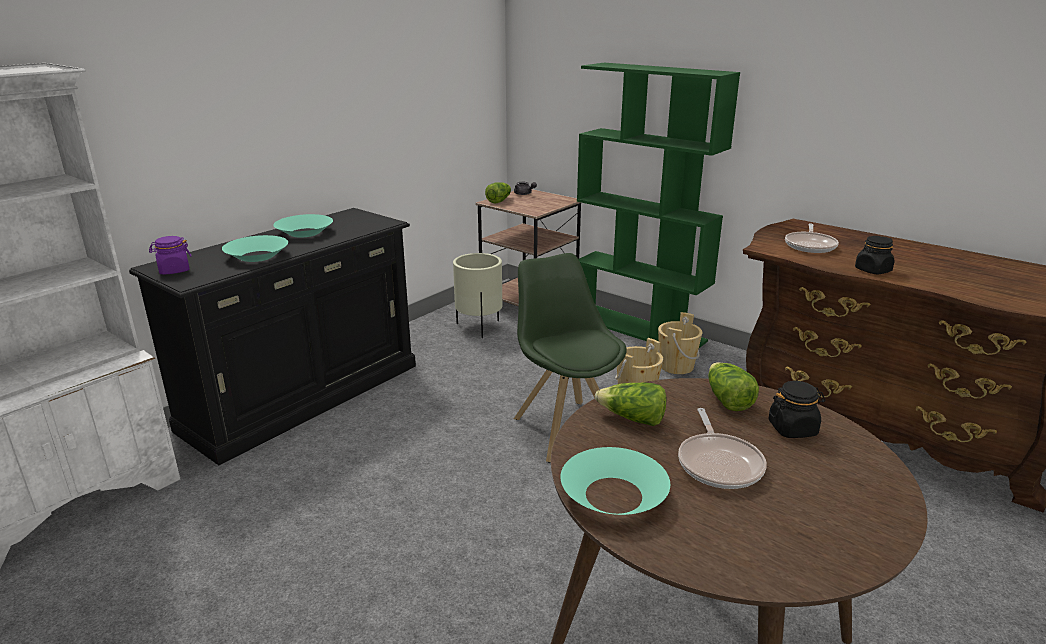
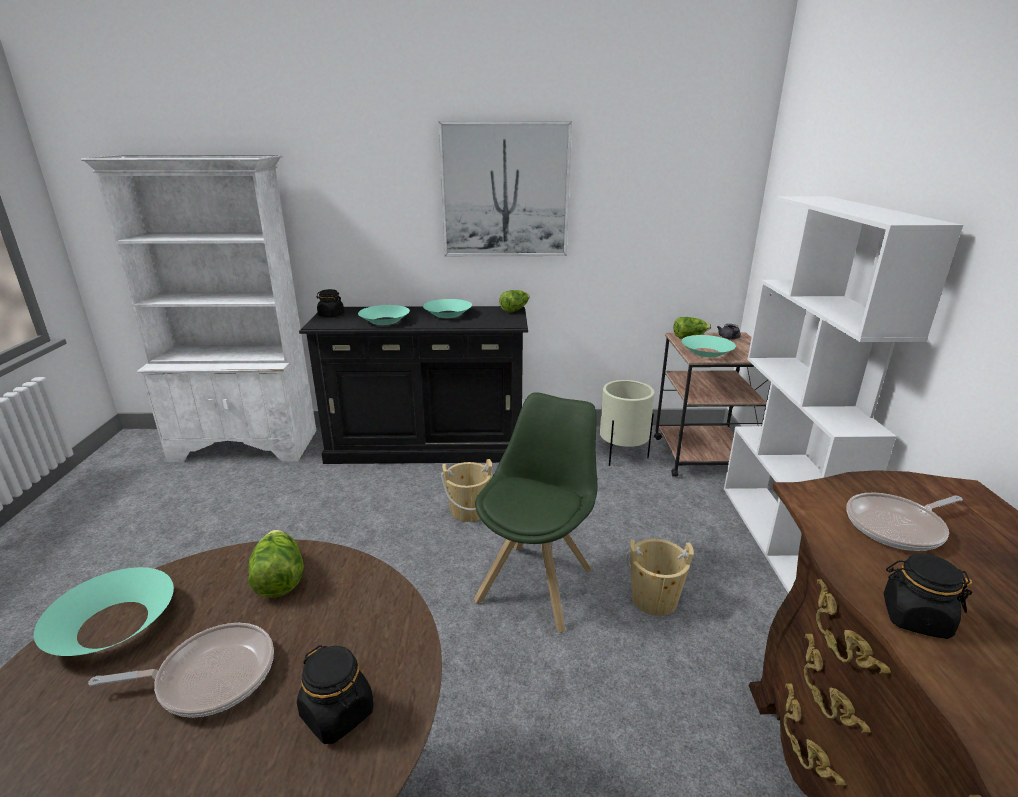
camera: 50 degrees right, 0 degrees up
purple jar [149,236,192,275] -> black jar [317,289,344,317]
green bookcase [577,63,740,348] -> white bookcase [724,196,963,593]
beige bucket [658,312,702,374] -> beige bucket moved to [441,459,494,522]
frying pan [678,408,767,489] -> frying pan turned 150 degrees counterclockwise [88,623,274,718]
lettuce [708,362,759,411] -> lettuce moved to [499,290,530,313]
none -> picture [438,121,572,256]
none -> turquoise bowl [681,335,736,357]

